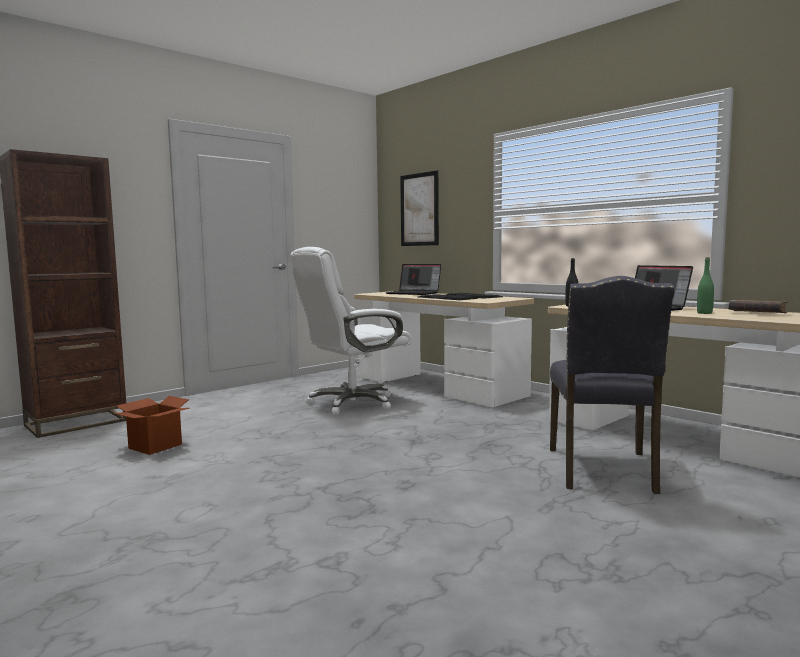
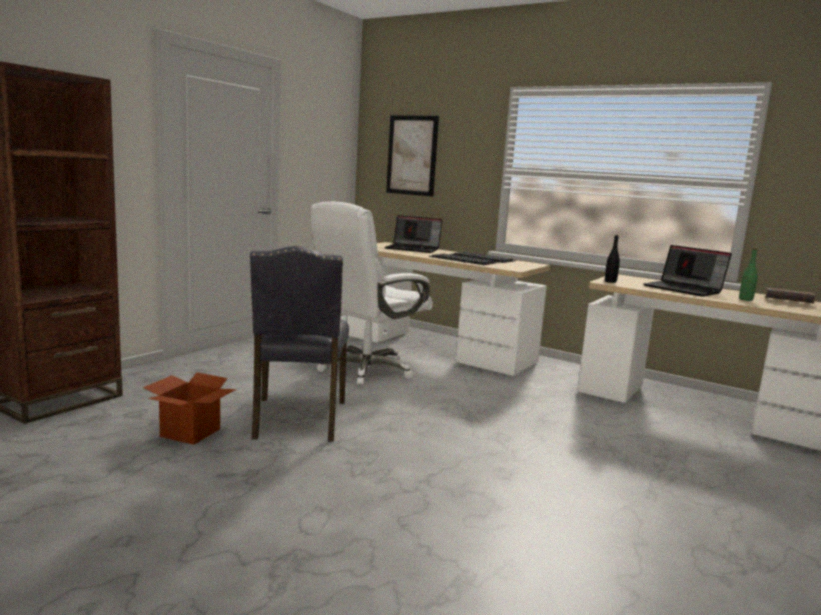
camera: 15 degrees left, 5 degrees up
grey chair [550,276,675,494] -> grey chair moved to [250,246,349,442]

